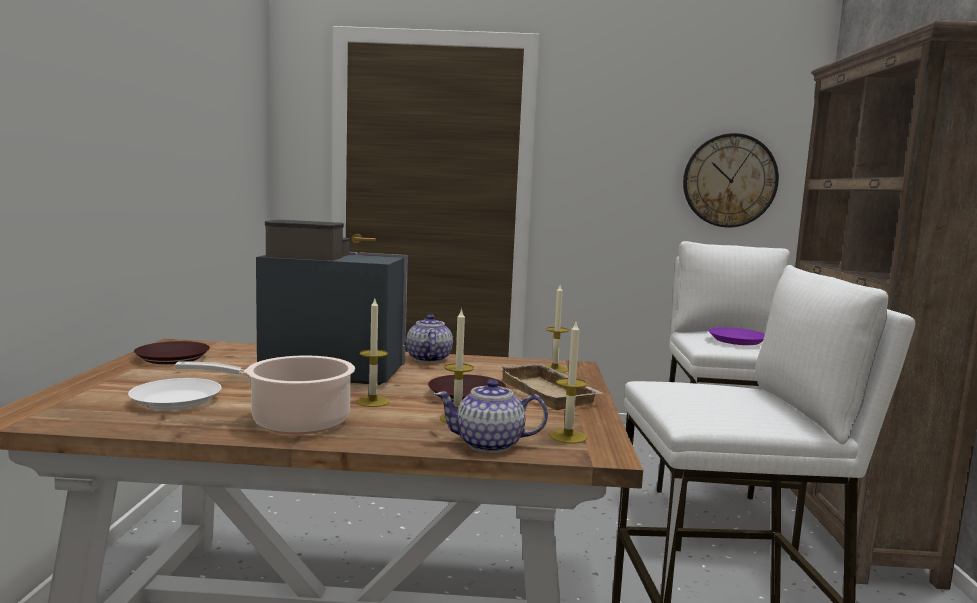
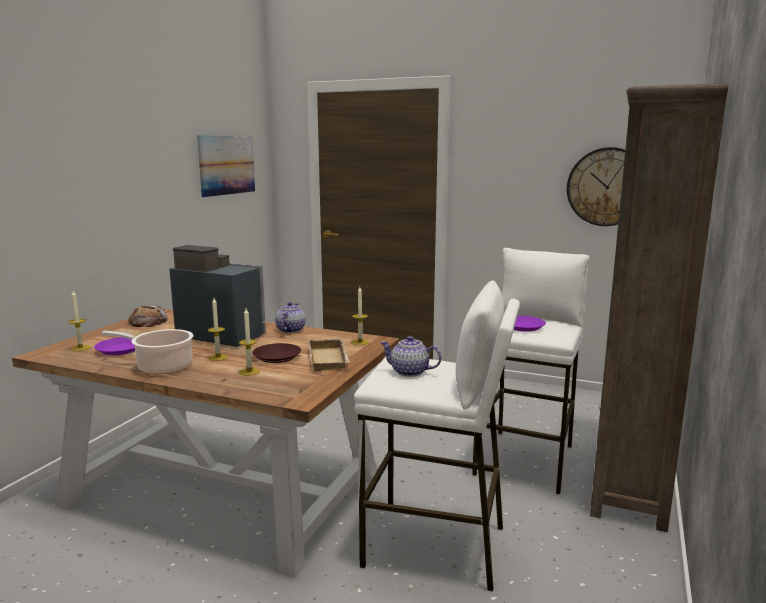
camera: 20 degrees right, 5 degrees up
white plate [128,378,222,410] -> purple plate [94,337,135,355]
brown plate [134,341,210,364] -> bread [128,305,167,327]
teapot [435,379,548,453] -> teapot moved to [380,336,442,377]
candle [550,322,588,444] -> candle moved to [69,291,91,351]
none -> picture [197,135,255,197]

